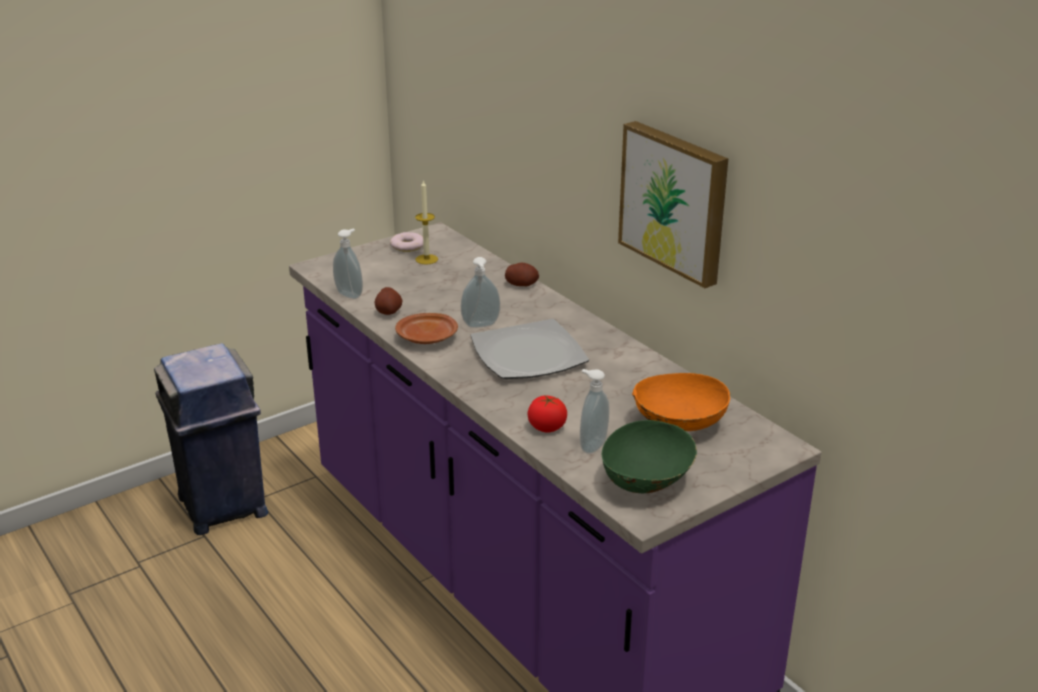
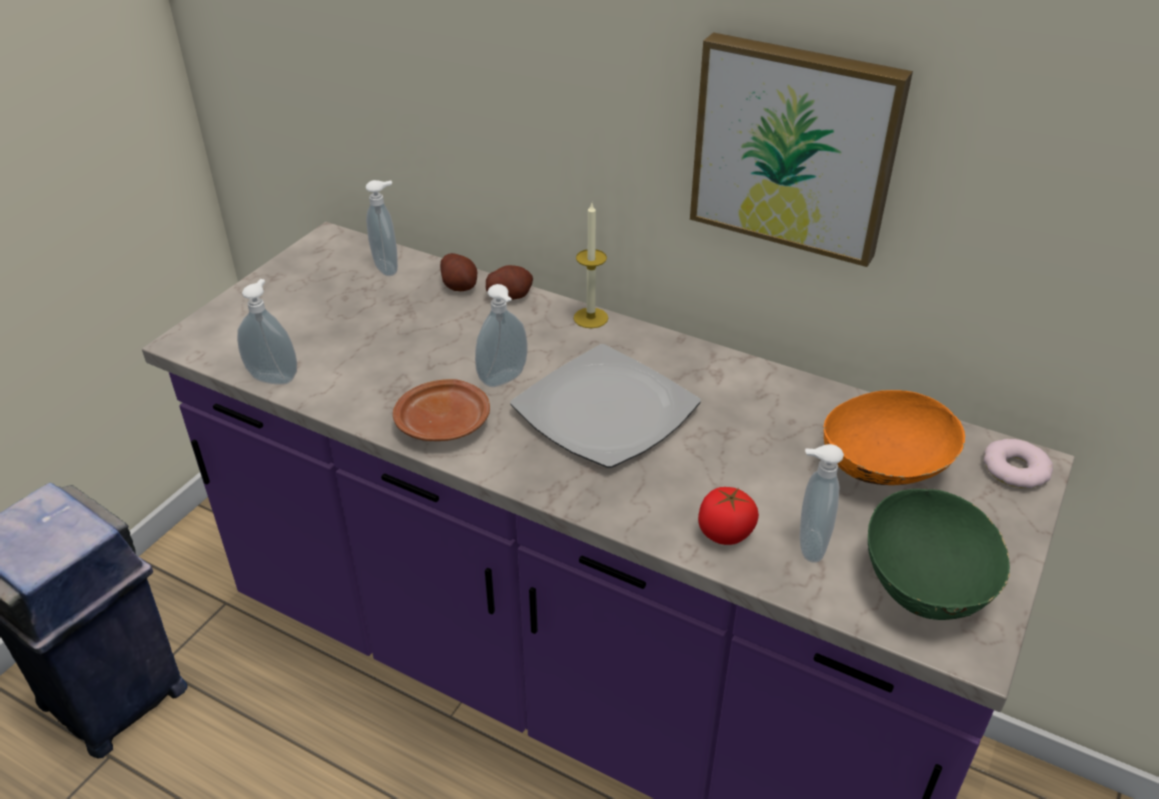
camera: 25 degrees left, 10 degrees up
potato [374,287,403,315] -> potato moved to [440,253,477,291]
donut [390,232,423,252] -> donut moved to [984,439,1053,488]
candle [415,179,438,265] -> candle moved to [573,203,608,328]
none -> soap dispenser [366,180,398,276]

